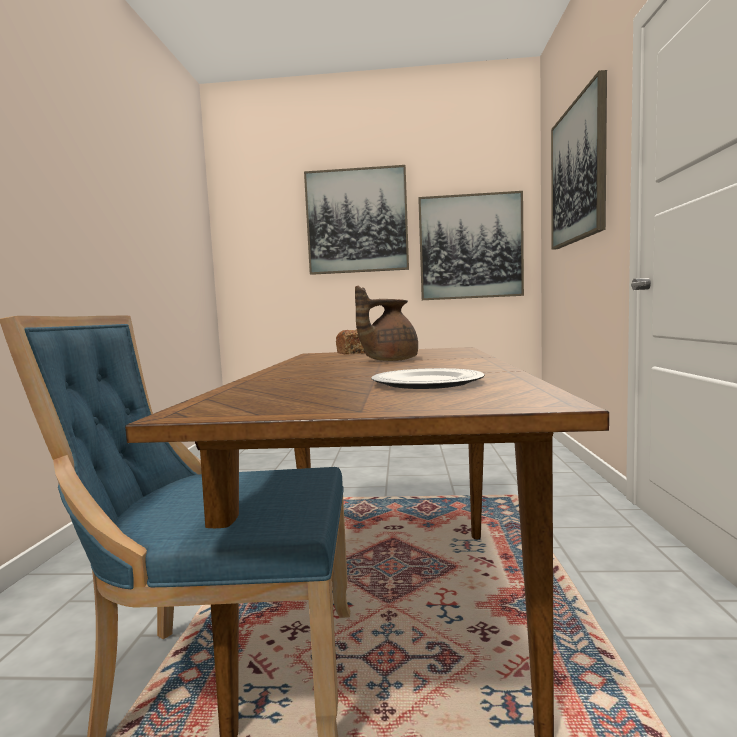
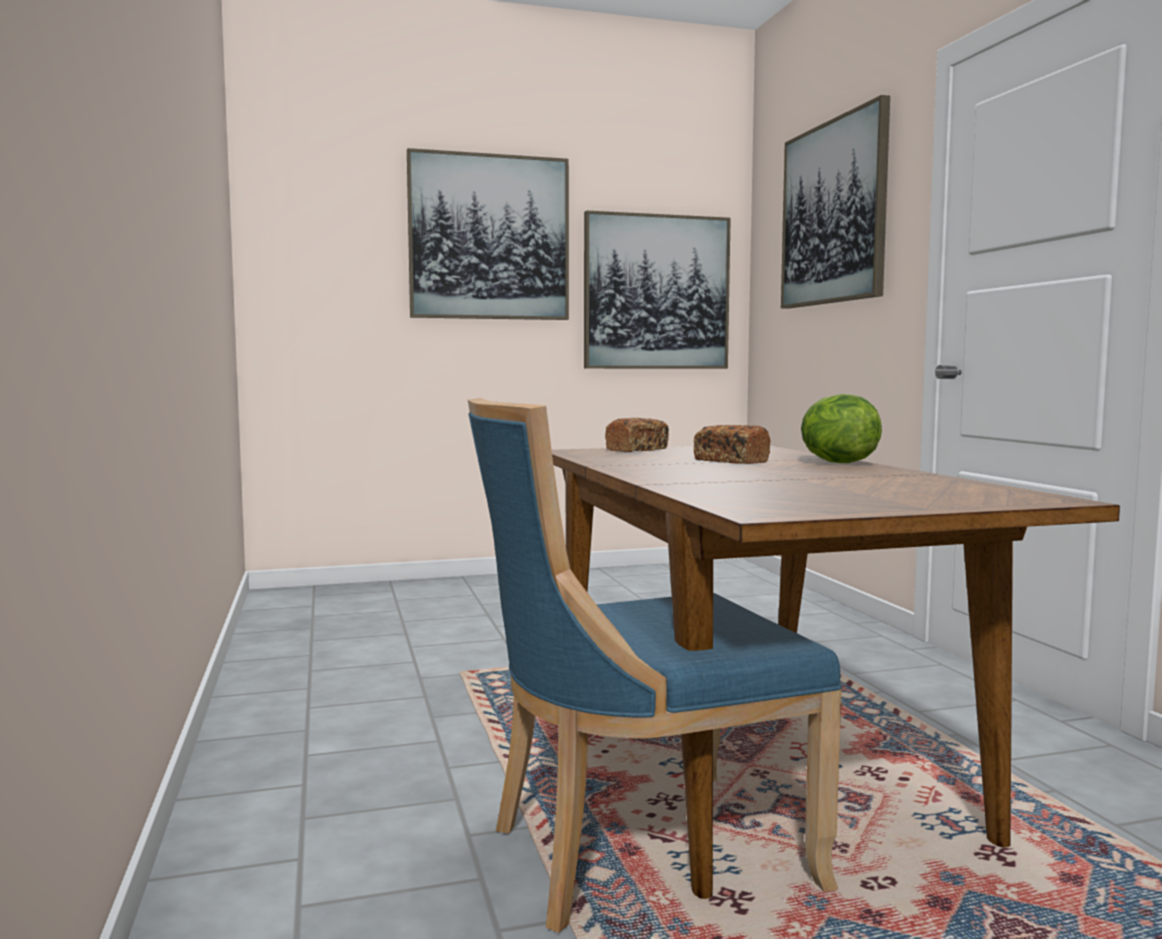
camera: 20 degrees left, 0 degrees up
brown teapot [355,286,418,361] -> bread [694,425,771,464]
plate [371,368,485,389] -> none
none -> lettuce [801,394,882,463]

